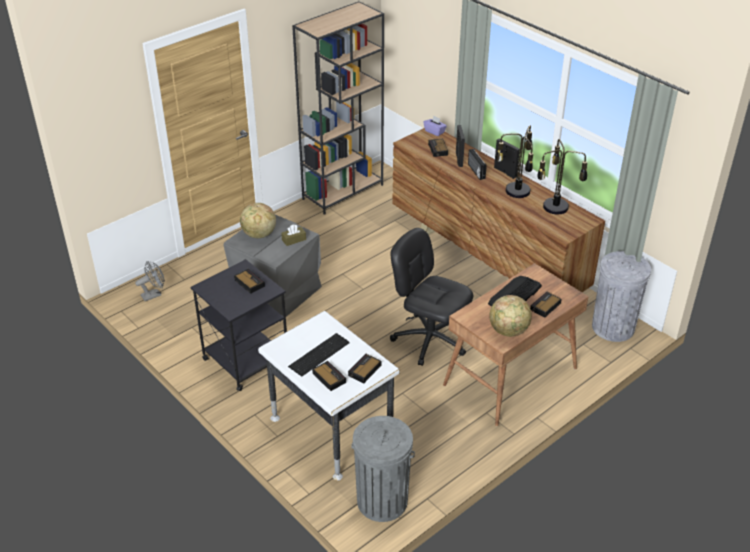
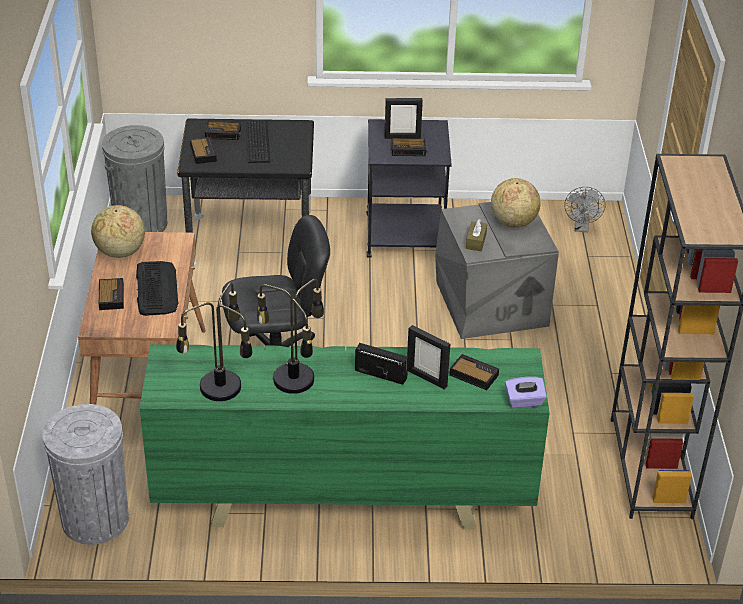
camera: 130 degrees right, 0 degrees up
white desk [258,311,400,480] -> black desk [177,119,314,265]
brown cabinet [392,128,605,292] -> green cabinet [140,344,550,529]
picture frame [494,139,520,179] -> picture frame moved to [384,98,423,139]

